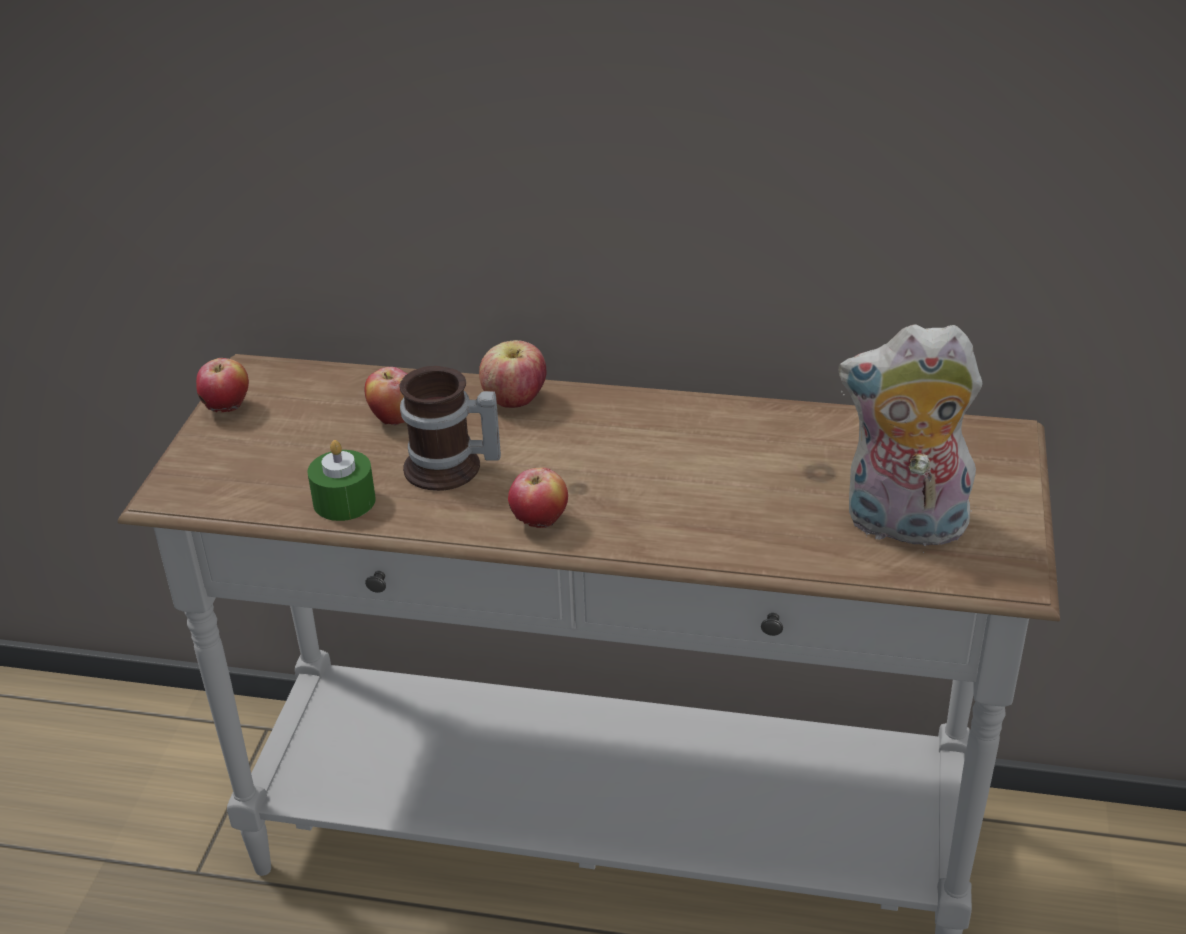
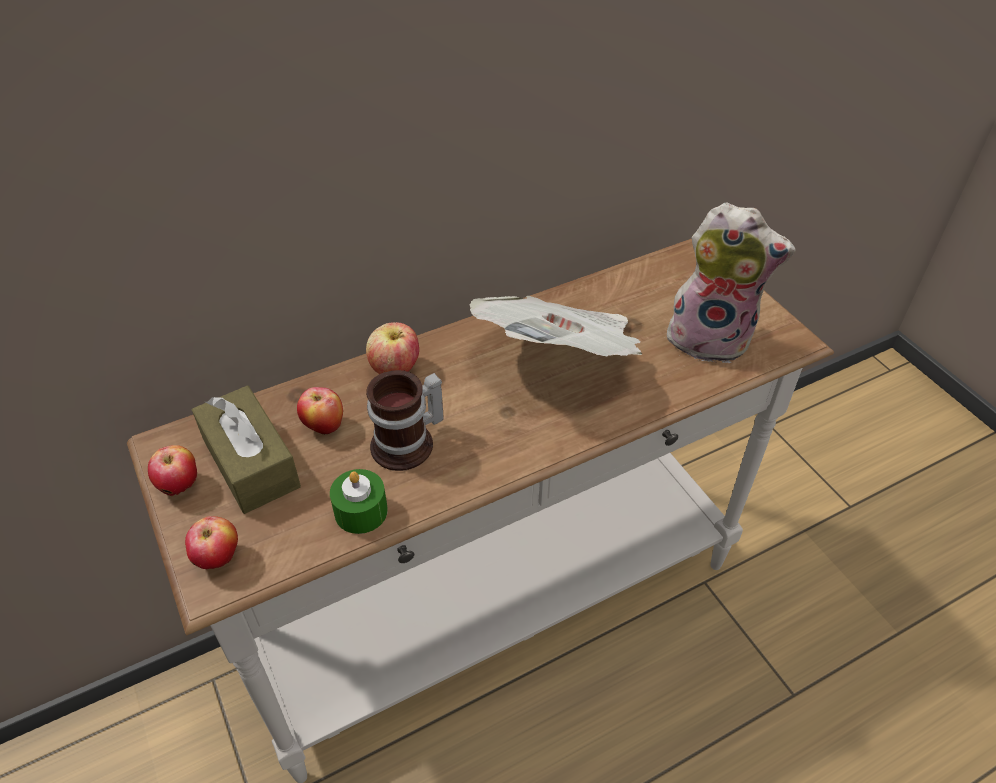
camera: 40 degrees left, 10 degrees up
apple [508,467,568,528] -> apple moved to [185,516,238,569]
plush toy [838,324,982,553] -> plush toy turned 135 degrees counterclockwise [664,202,796,363]
none -> brown tissue box [192,386,301,514]
none -> newspaper [470,296,642,356]

